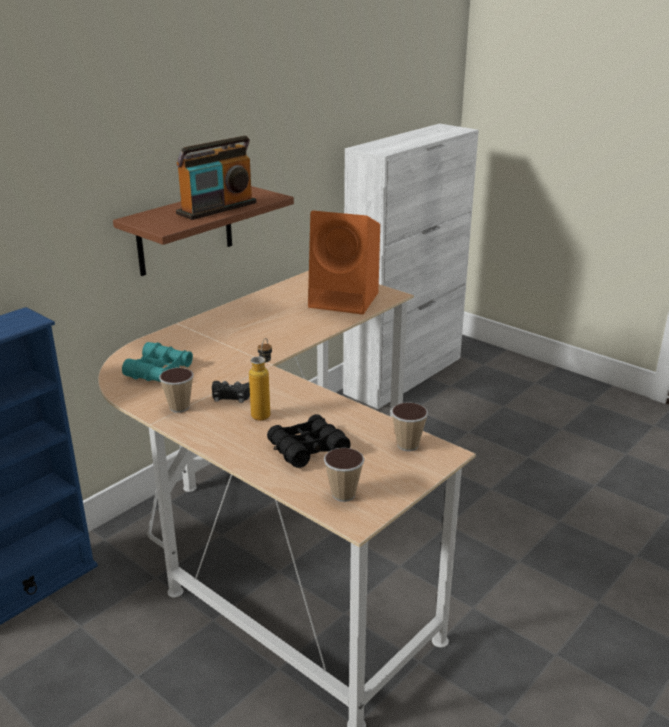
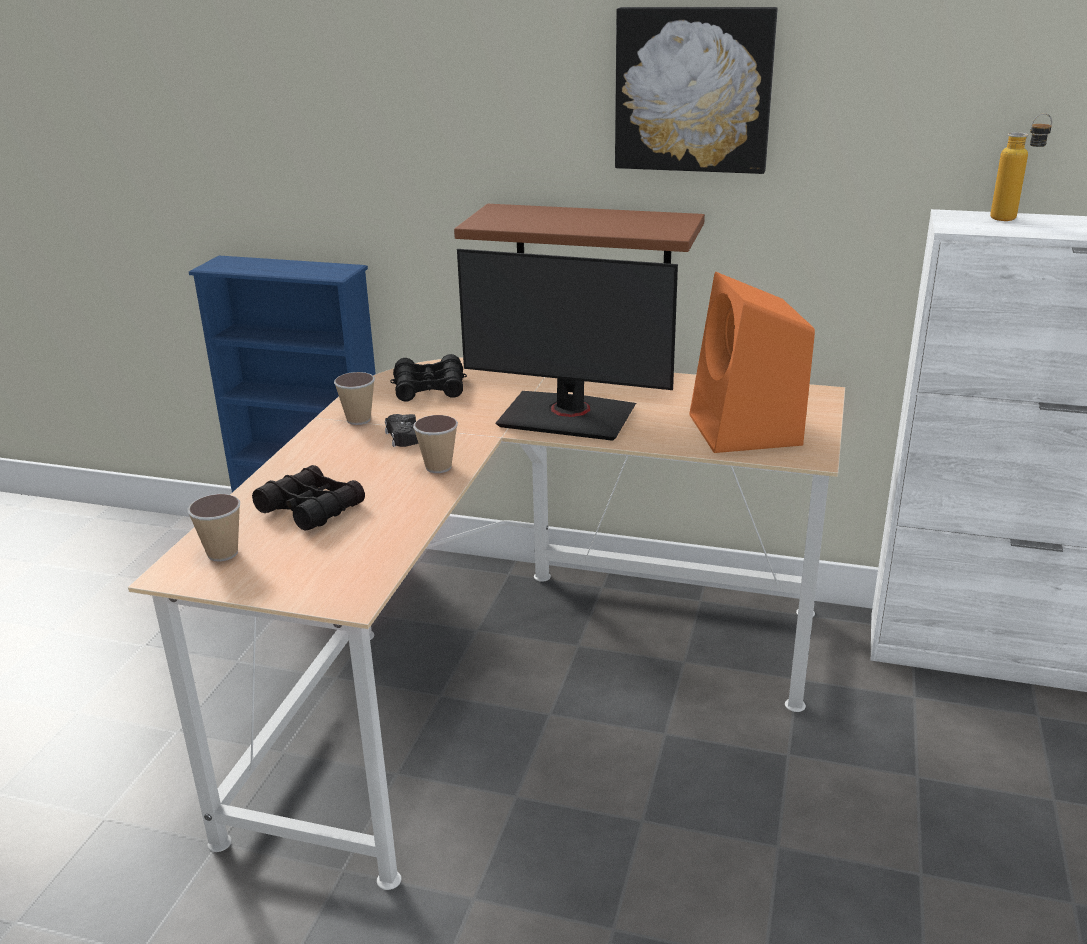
camera: 65 degrees right, 0 degrees up
turquoise binoculars [122,342,193,382] -> black binoculars [390,354,467,401]
radio [176,136,256,220] -> none
bottle [249,338,272,421] -> bottle moved to [990,113,1052,221]
cup [391,402,428,451] -> cup moved to [413,415,458,473]
none -> monitor [457,249,678,441]
none -> picture [615,7,778,174]

